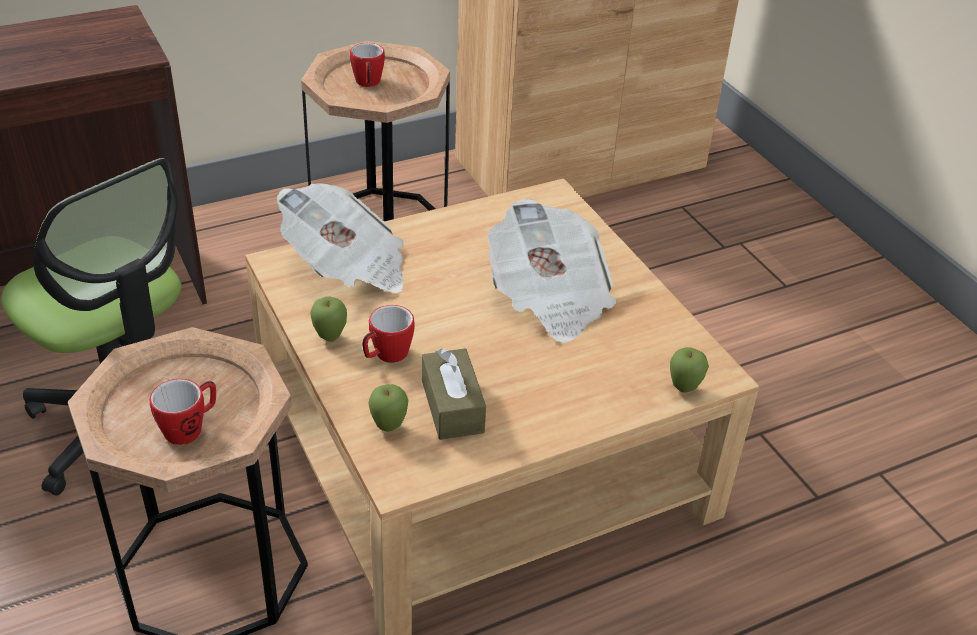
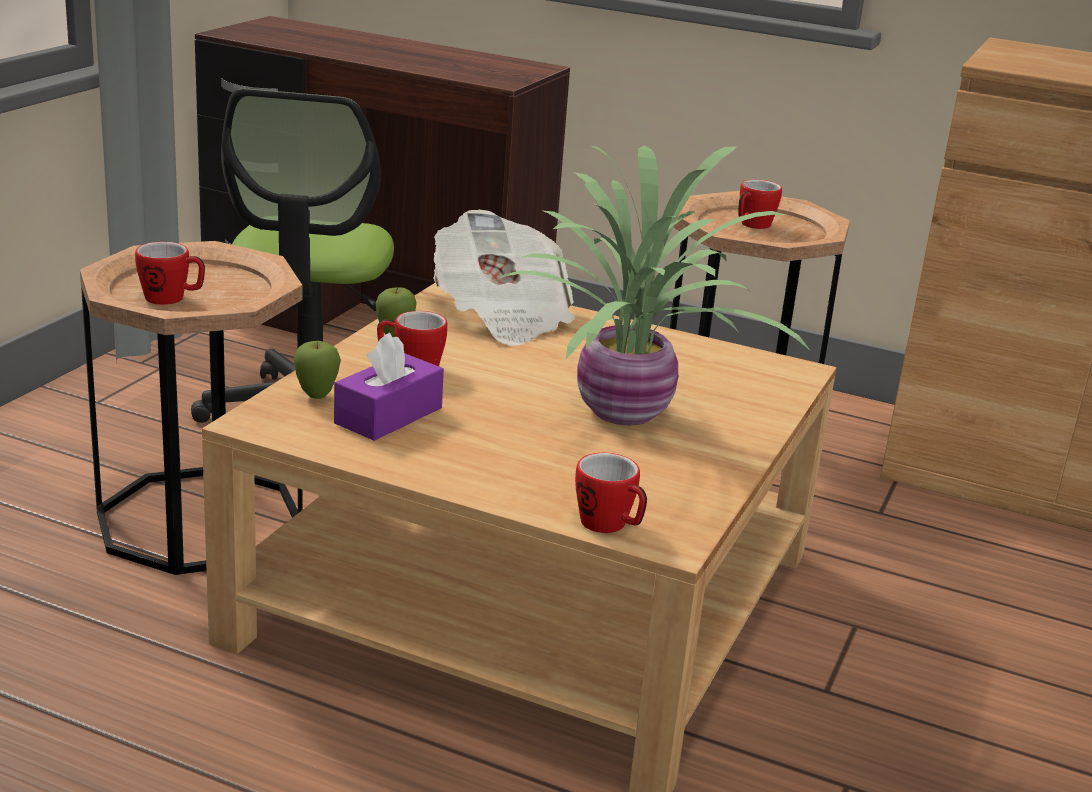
camera: 50 degrees right, 15 degrees down
brown tissue box [422,348,486,440] -> purple tissue box [334,333,444,441]
newspaper [487,199,616,343] -> potted plant [494,145,810,425]
apple [670,347,709,393] -> mug [575,453,647,533]

